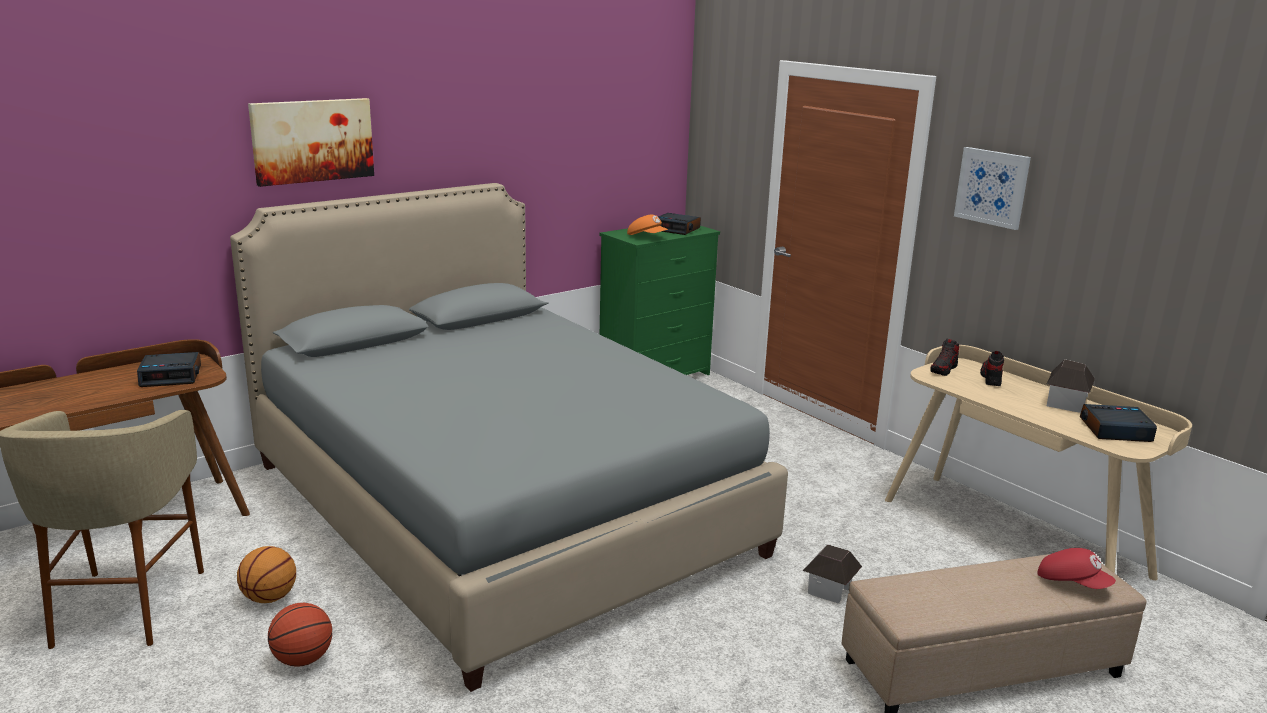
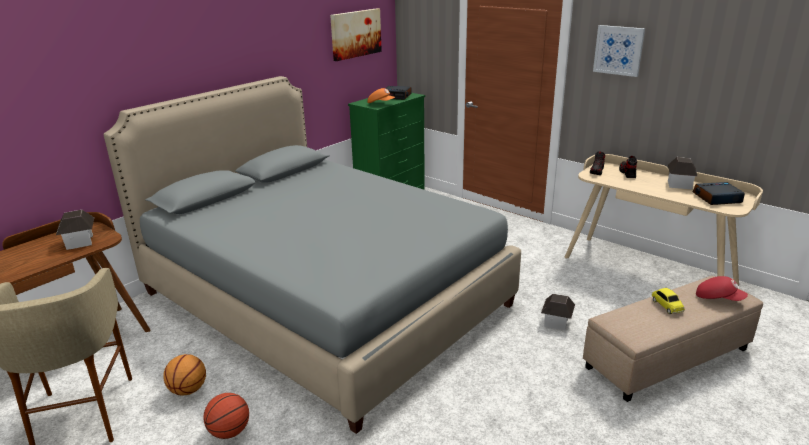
camera: 10 degrees left, 5 degrees up
alarm clock [137,352,201,387] -> toy house [56,210,94,250]
picture [248,98,374,187] -> picture moved to [330,8,382,61]
none -> toy car [652,288,685,314]

